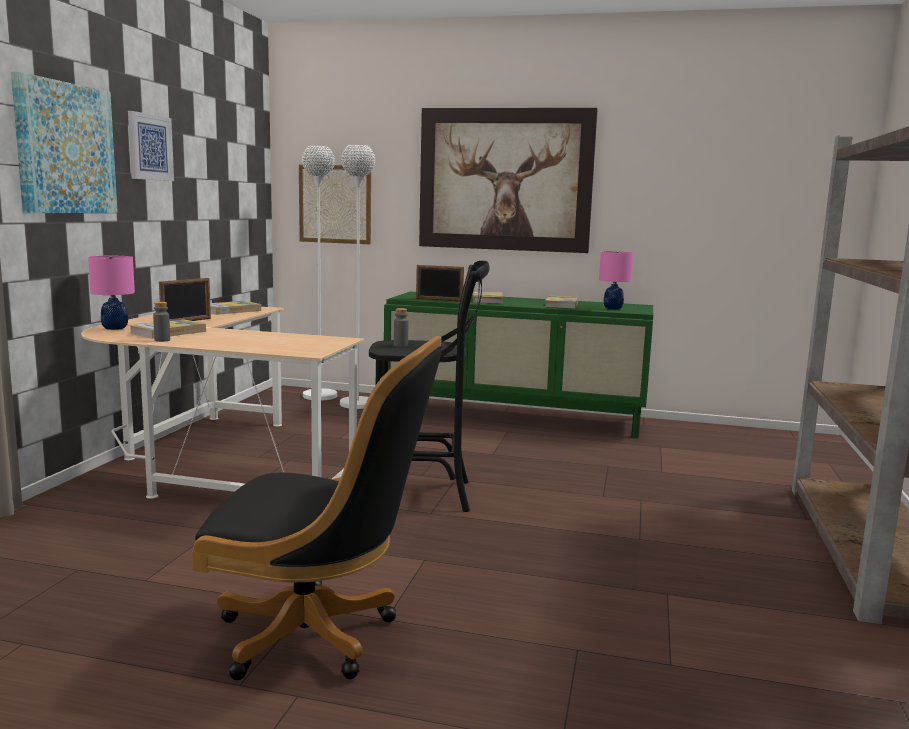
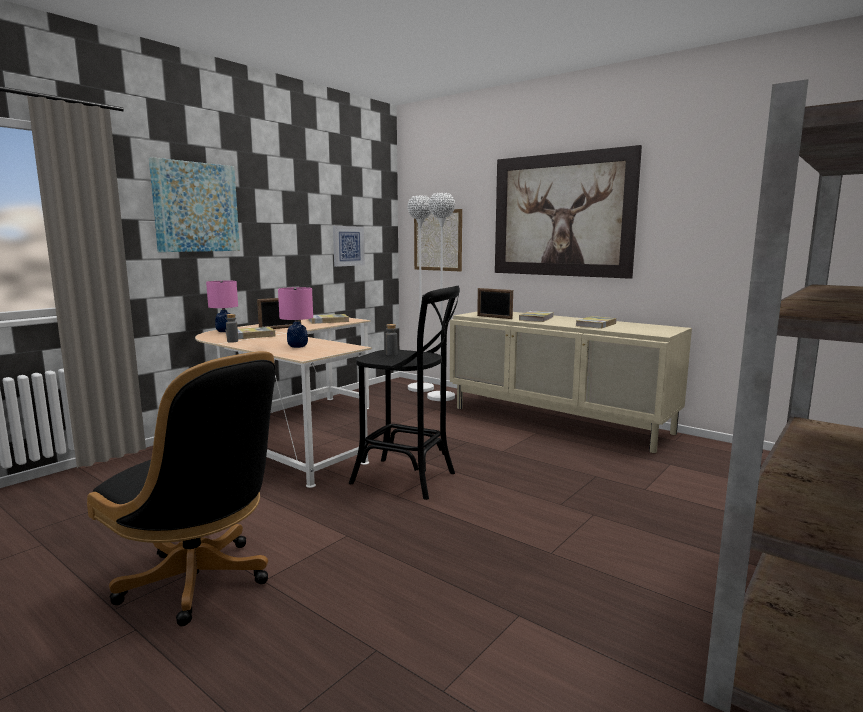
camera: 25 degrees right, 0 degrees up
picture [128,111,174,181] -> picture moved to [333,226,365,267]
green cabinet [384,292,653,438] -> beige cabinet [450,312,692,453]
pink table lamp [599,251,633,309] -> pink table lamp moved to [278,287,313,348]

